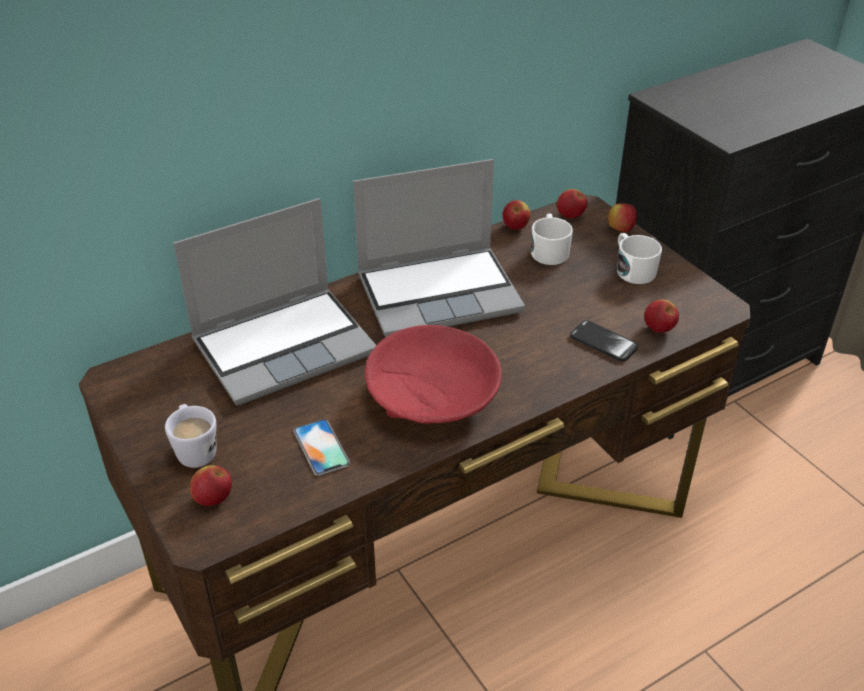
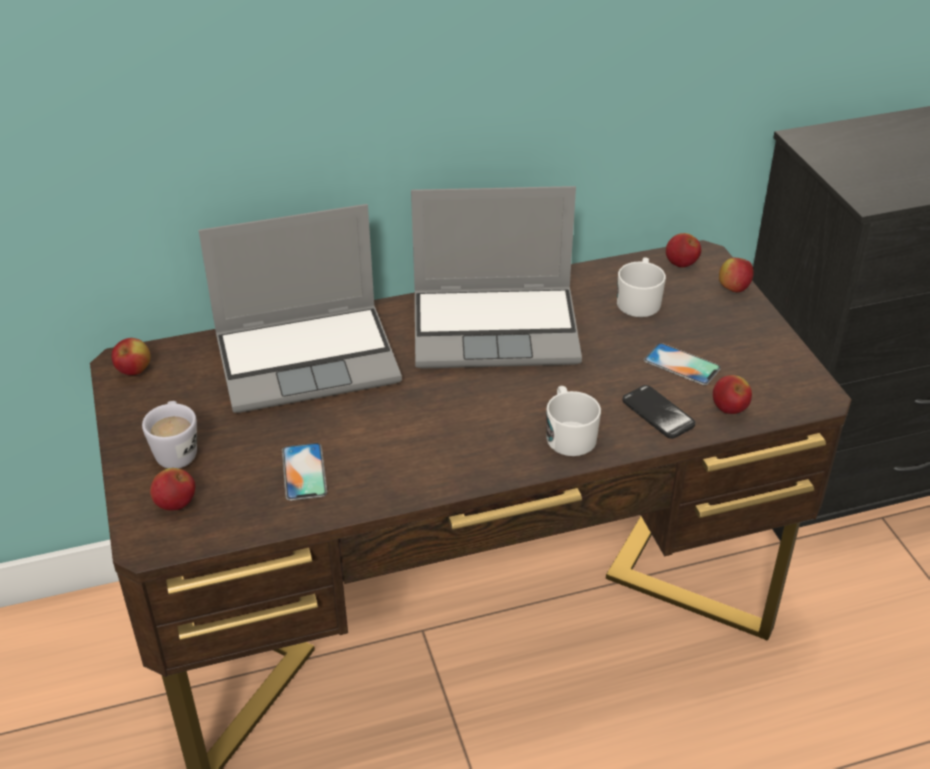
camera: 15 degrees right, 0 degrees up
red bowl [365,325,501,424] -> none
apple [502,200,531,230] -> apple moved to [112,338,151,375]
white mug [617,233,662,284] -> white mug moved to [546,386,601,456]
none -> phone [644,343,721,385]

